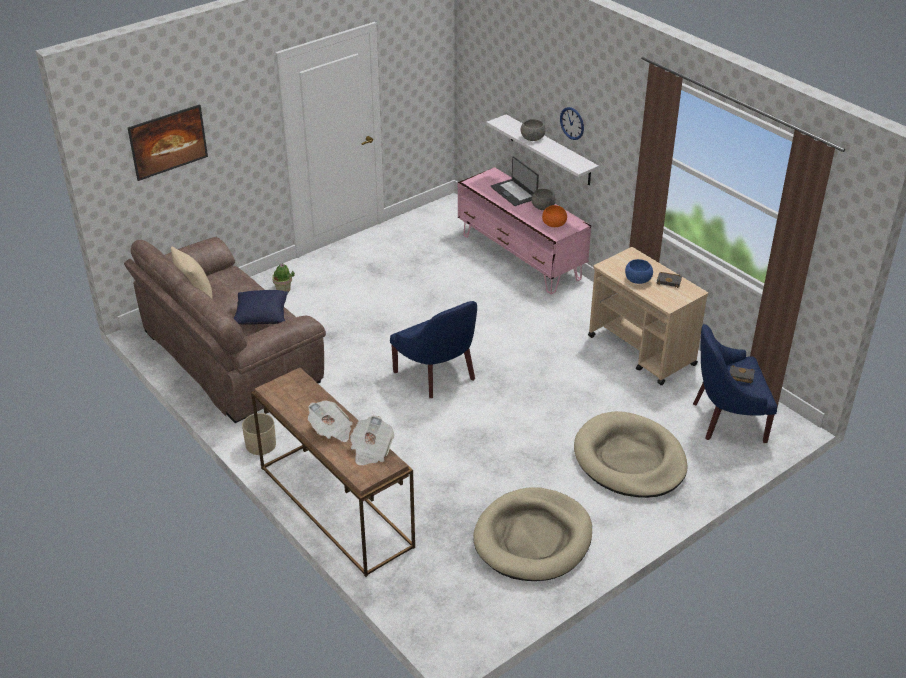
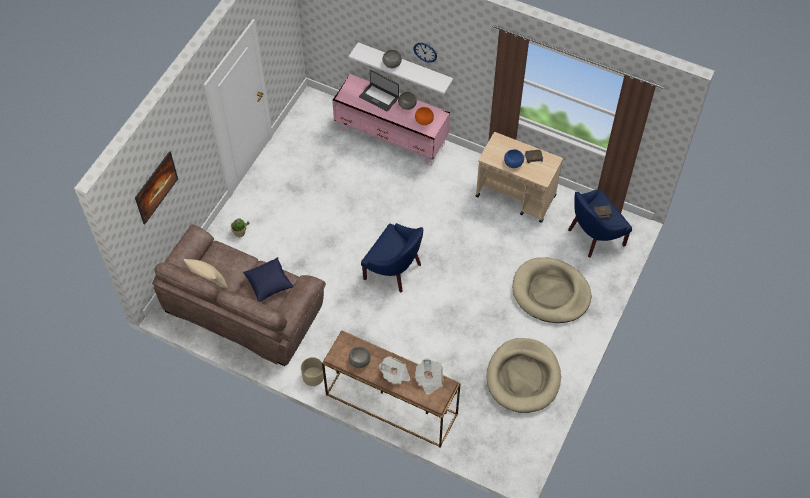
camera: 25 degrees left, 20 degrees up
none -> grey bowl [349,346,371,368]

